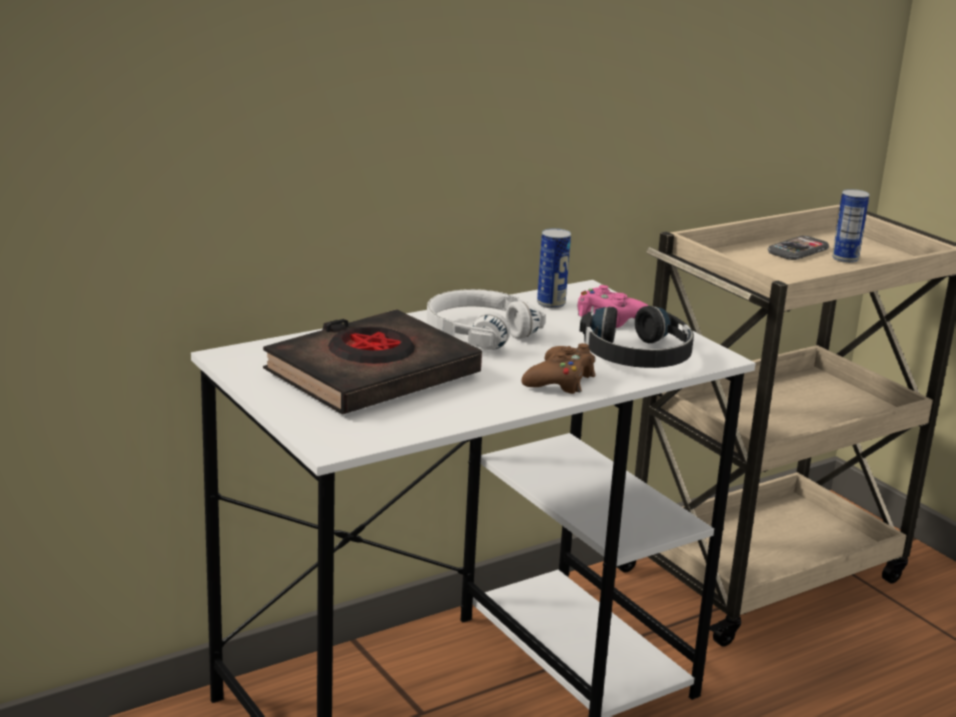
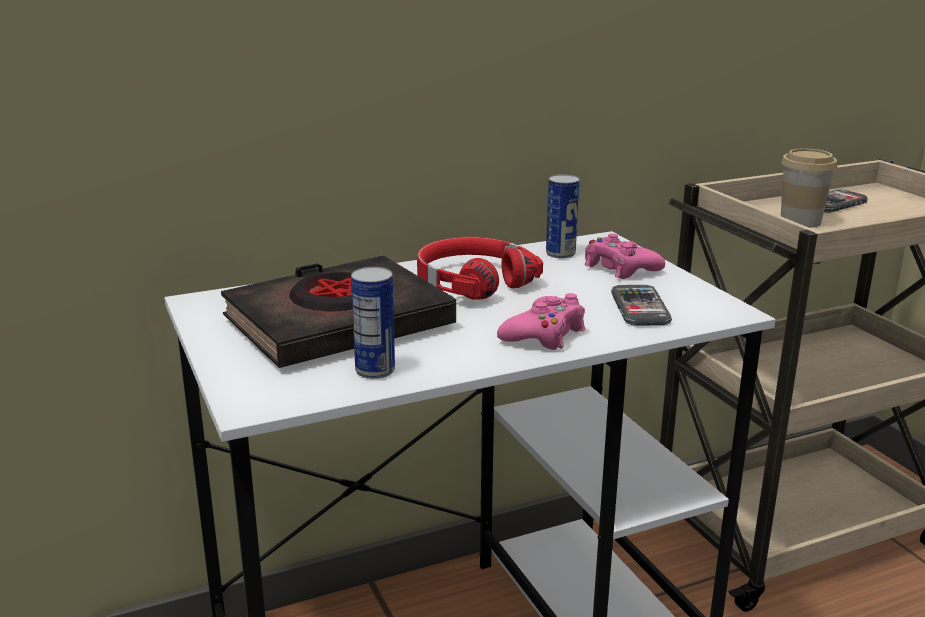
camera: 10 degrees right, 0 degrees up
white headphones [426,289,546,350] -> red headphones [417,237,543,300]
brown game controller [521,343,596,394] -> pink game controller [497,293,586,350]
black headphones [579,306,694,368] -> phone [611,285,672,326]
can [832,189,870,263] -> can moved to [351,267,395,379]
none -> cup [781,149,837,228]

